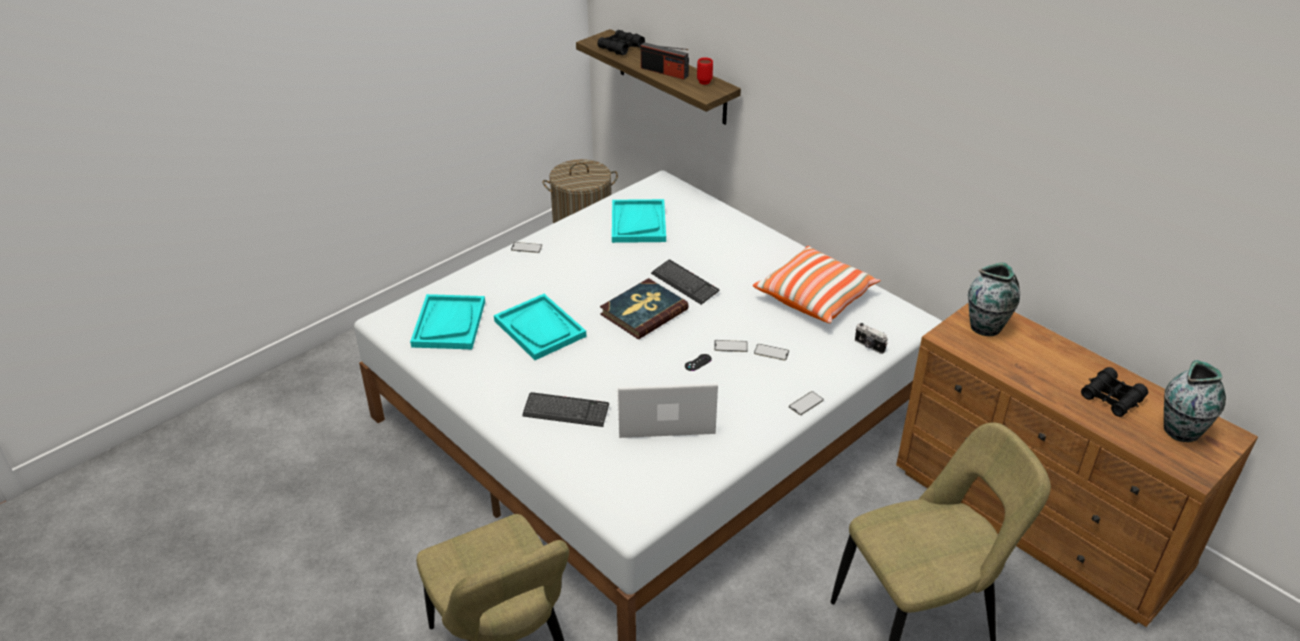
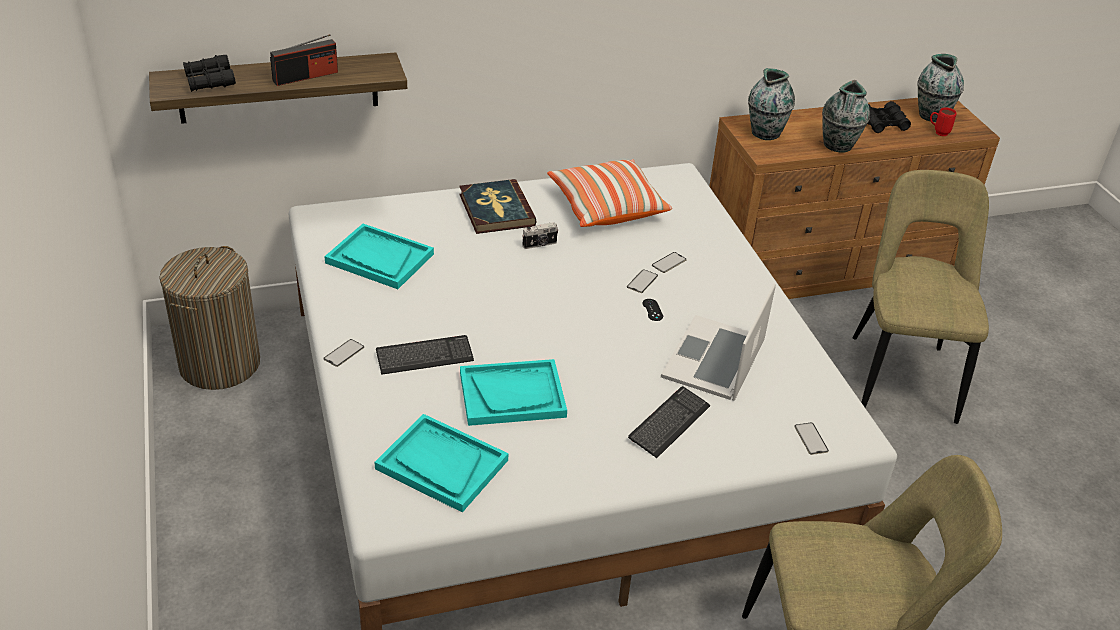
camera: 65 degrees left, 0 degrees up
book [600,278,689,339] -> book moved to [459,179,537,234]
keyboard [651,260,719,305] -> keyboard moved to [376,335,474,375]
red mug [697,57,713,85] -> red mug moved to [930,107,956,136]
phone [789,391,824,415] -> phone moved to [794,423,829,455]
camera [855,323,888,354] -> camera moved to [522,222,558,249]
none -> vase [822,80,870,153]

